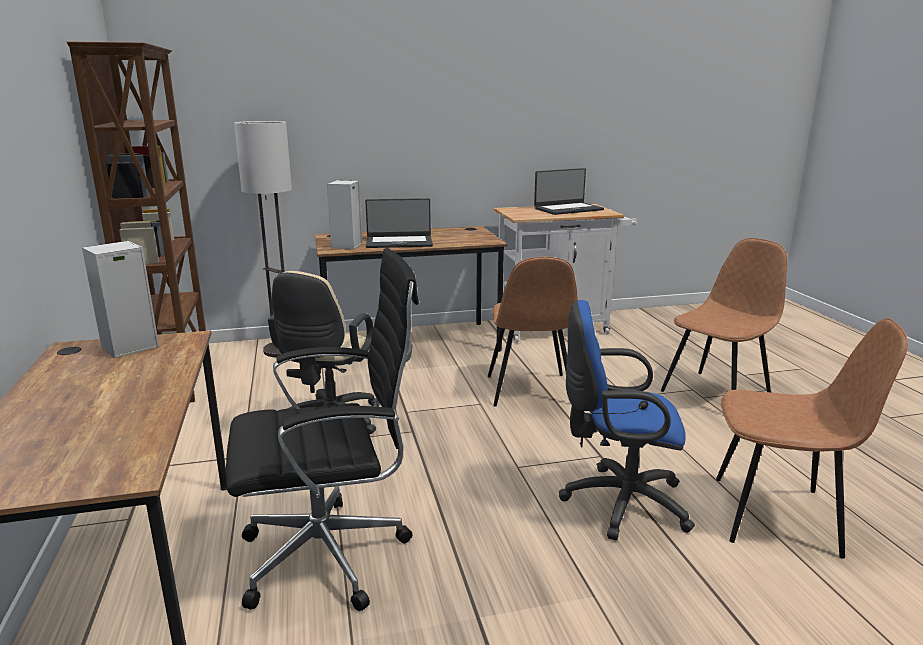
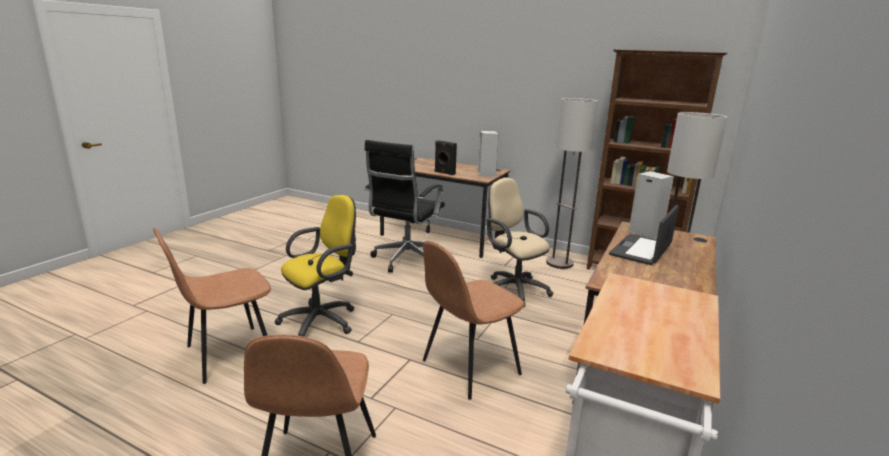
camera: 130 degrees right, 0 degrees up
brown chair [488,257,578,407] -> brown chair turned 75 degrees counterclockwise [423,241,525,400]
laptop [534,168,604,215] -> none
blue office chair [559,300,695,540] -> yellow office chair [274,195,356,337]
none -> black speaker [435,140,457,175]
none -> floor lamp [546,98,598,269]

